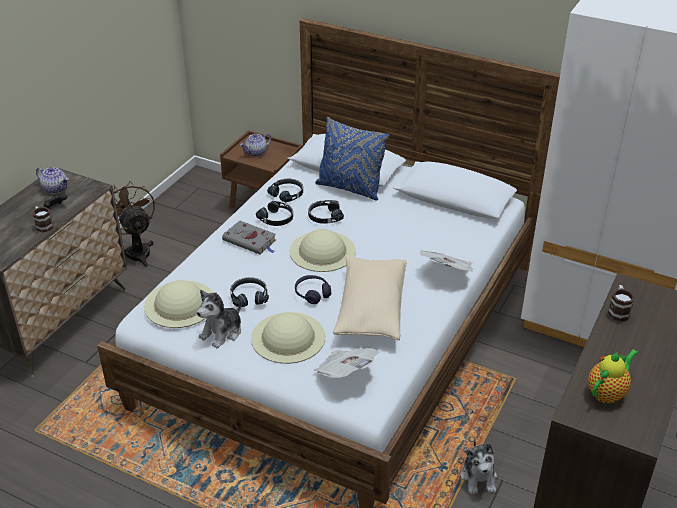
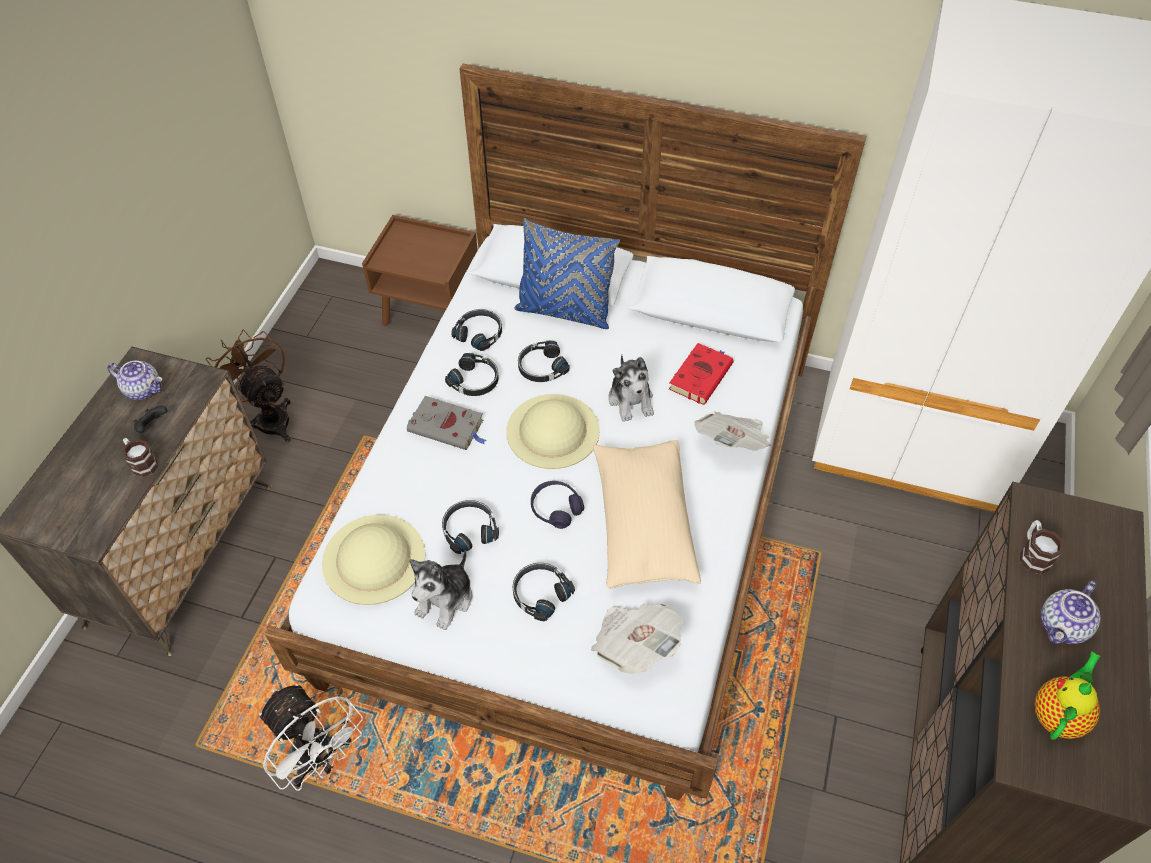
camera: 10 degrees left, 15 degrees up
teapot [240,133,271,157] -> teapot moved to [1041,580,1101,644]
beige hat [251,312,325,364] -> black headphones [513,563,575,621]
plush toy [461,440,497,494] -> plush toy moved to [608,355,654,422]
none -> white fan [259,684,363,791]
none -> red book [669,343,734,405]

